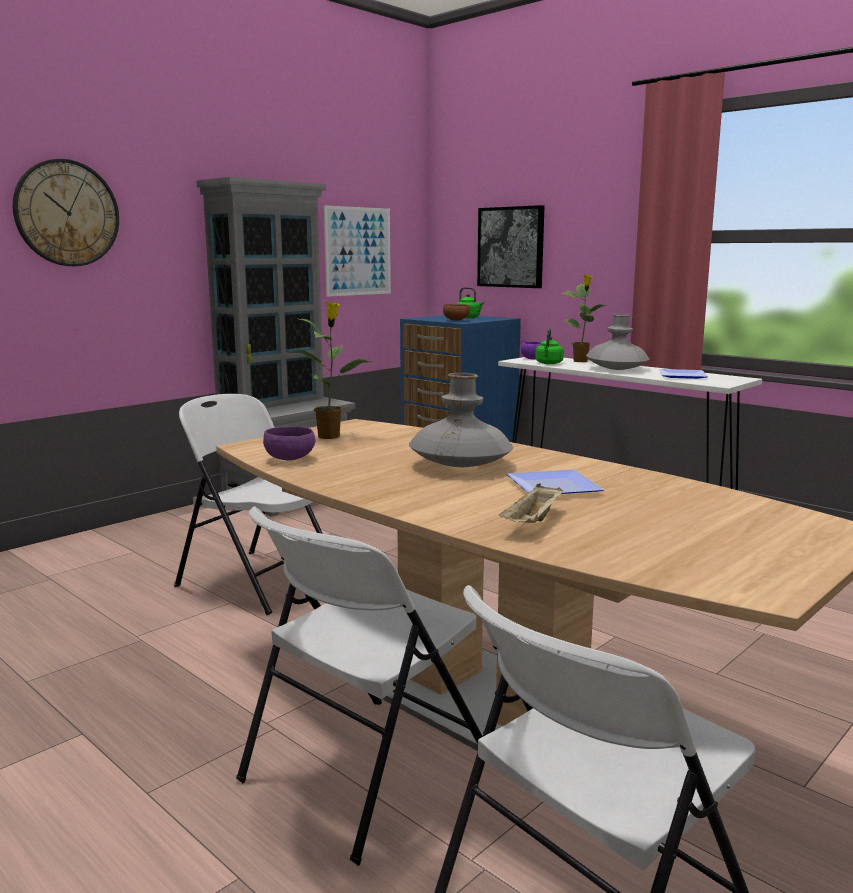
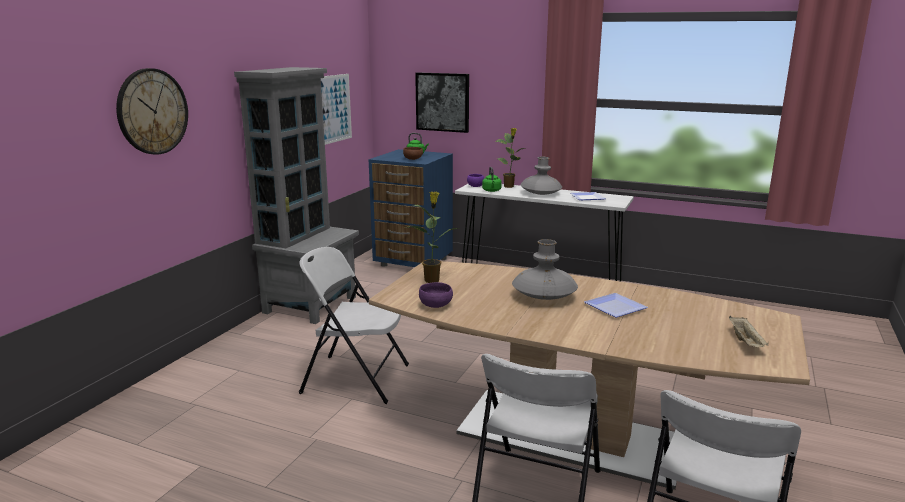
camera: 20 degrees left, 5 degrees up
beige tray [499,483,563,523] -> beige tray moved to [729,316,769,347]

